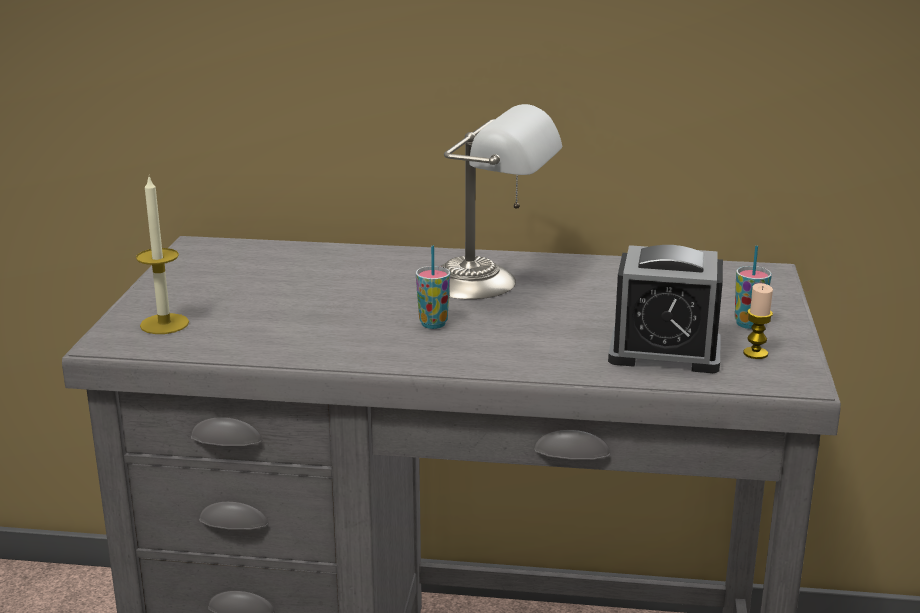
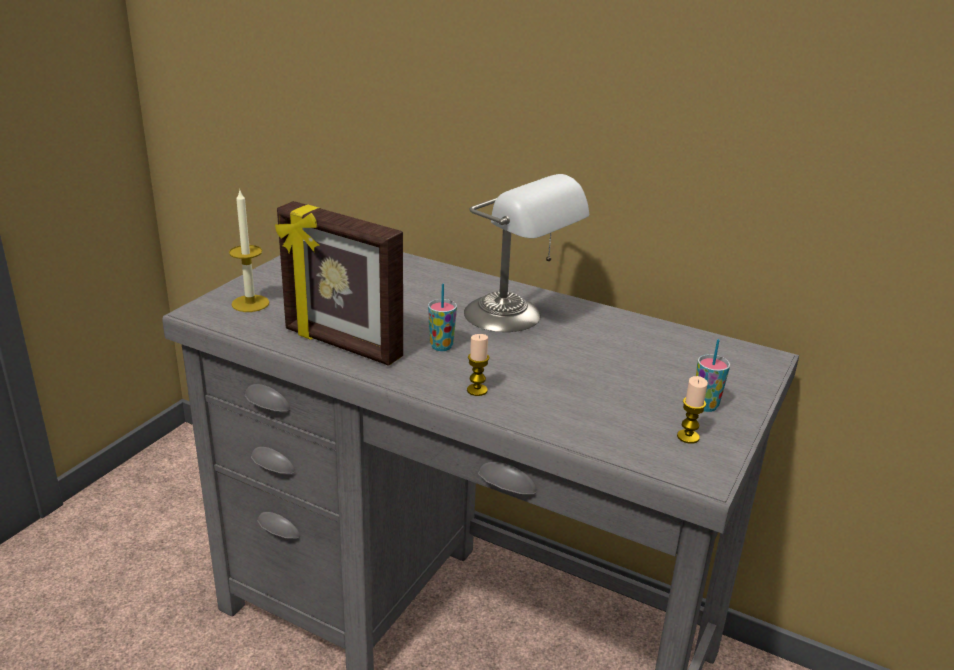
camera: 20 degrees right, 5 degrees up
alarm clock [608,245,723,373] -> none
none -> picture frame [275,201,403,366]
none -> candle [467,334,489,396]

